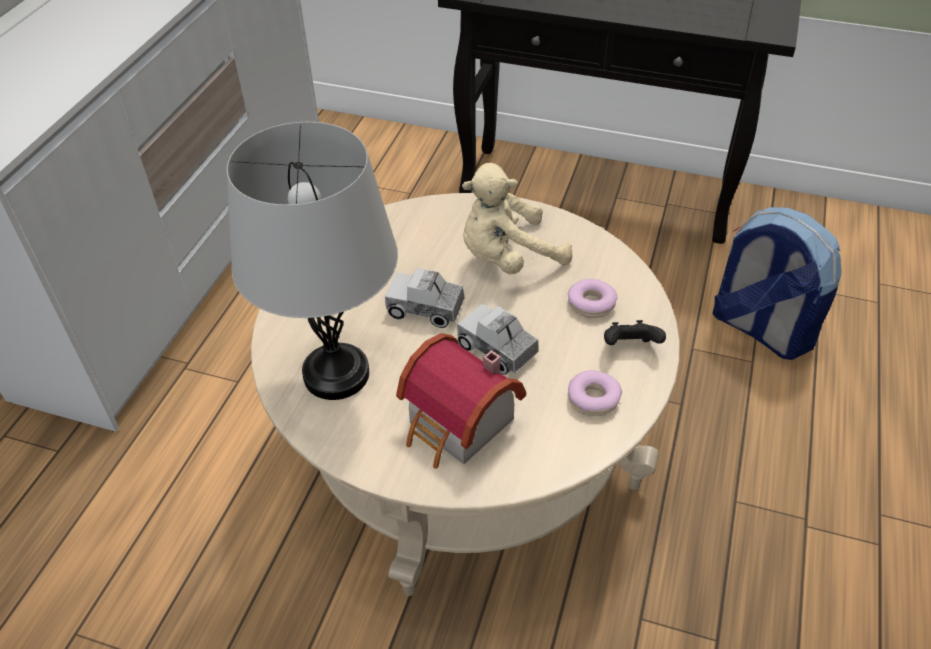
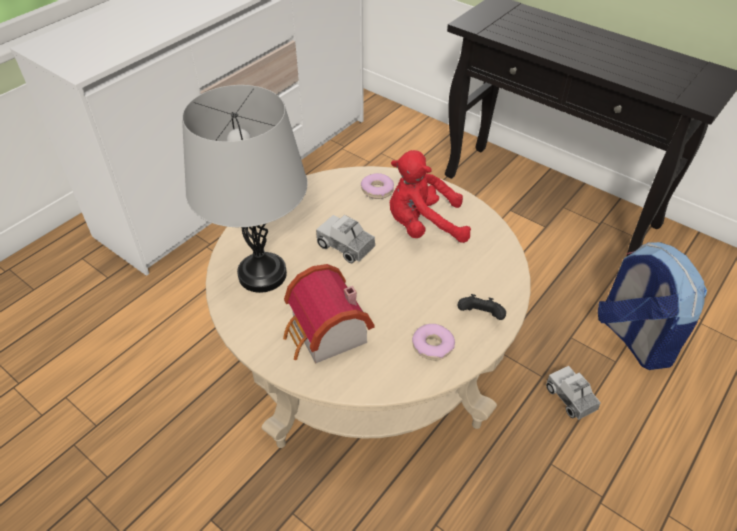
camera: 20 degrees right, 0 degrees up
toy truck [457,304,539,375] -> toy truck moved to [546,366,601,420]
beige plush toy [462,163,573,275] -> red plush toy [390,150,471,243]
donut [568,279,617,318] -> donut moved to [361,173,394,199]

